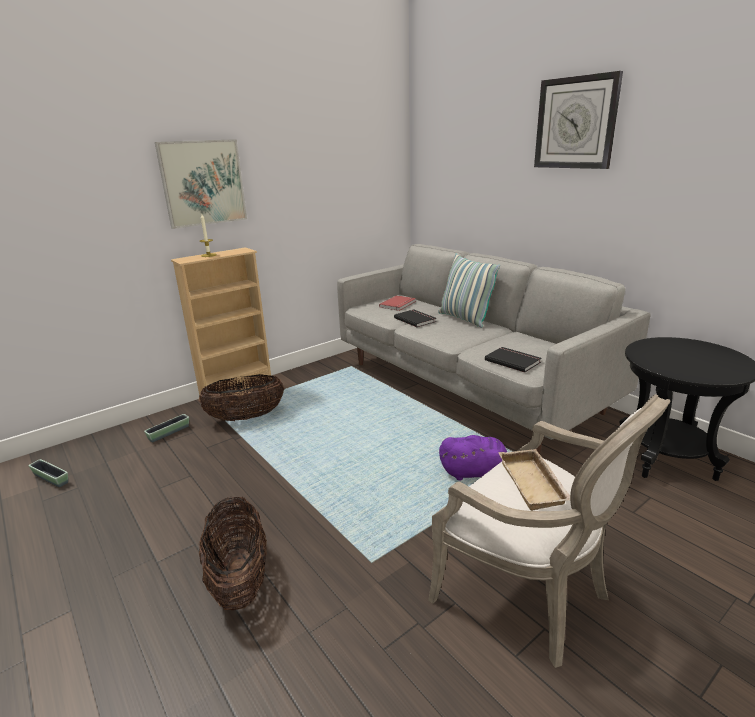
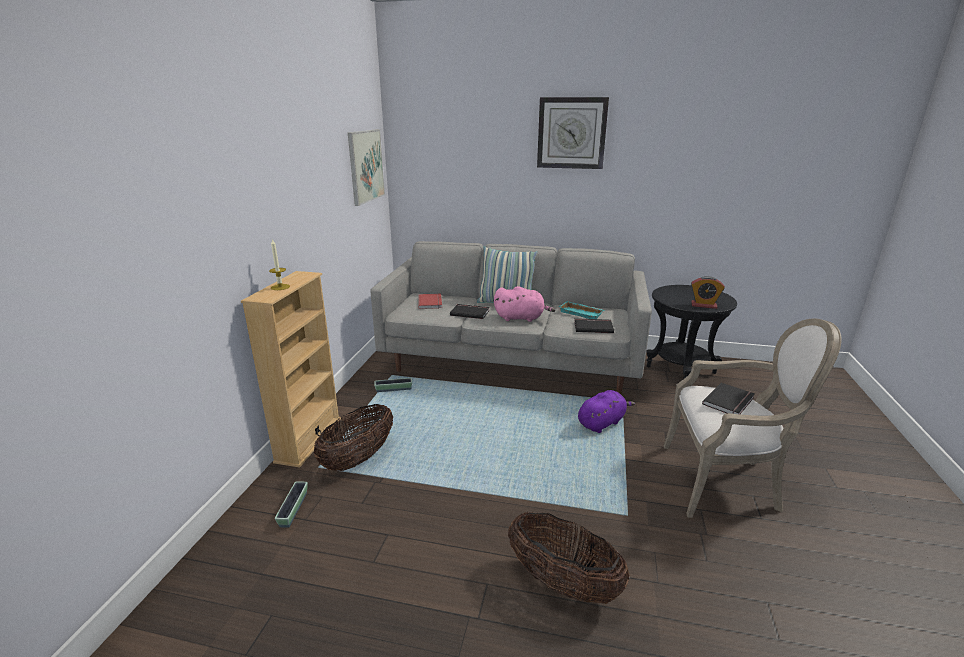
camera: 40 degrees left, 0 degrees up
planter [28,459,68,487] -> planter moved to [374,378,412,393]
picture [155,139,247,229] -> picture moved to [348,129,385,206]
beige tray [498,449,570,511] -> black book [702,383,755,414]
none -> pink plush toy [494,286,555,322]
none -> turquoise tray [558,301,604,319]
none -> alarm clock [691,276,725,309]

